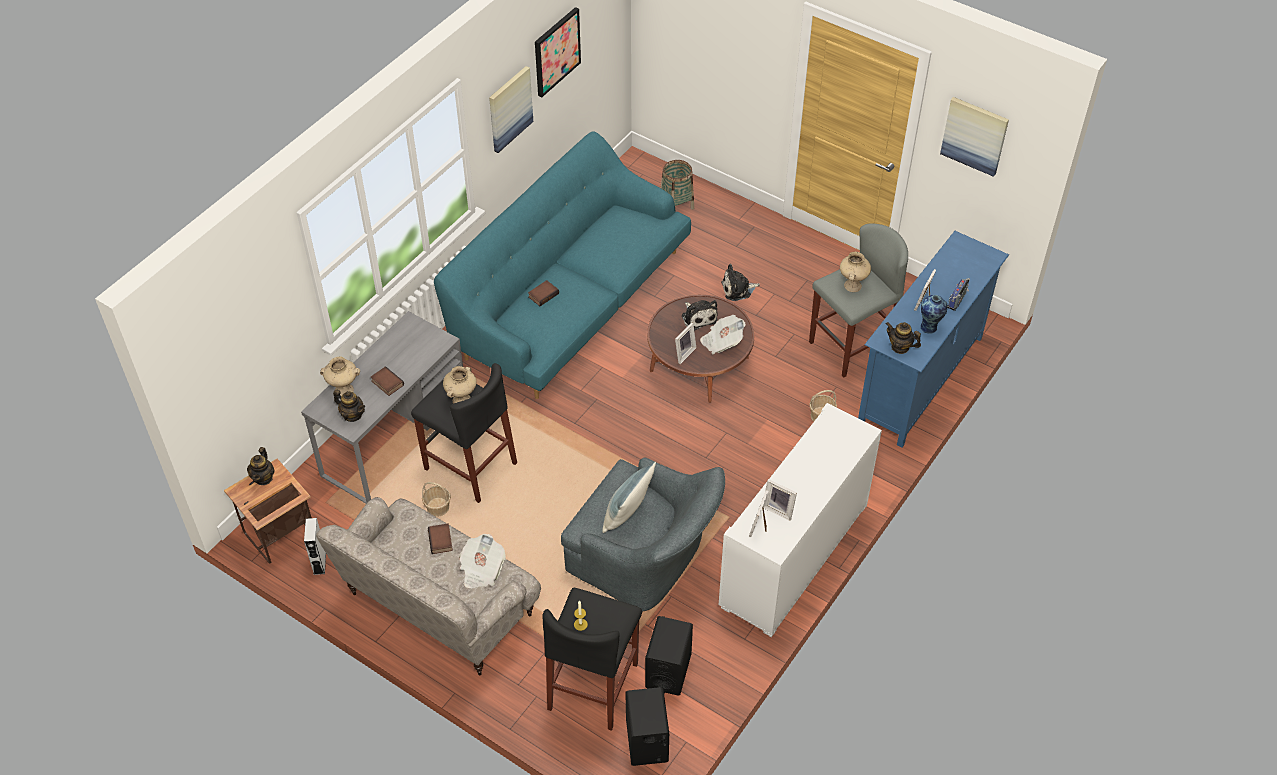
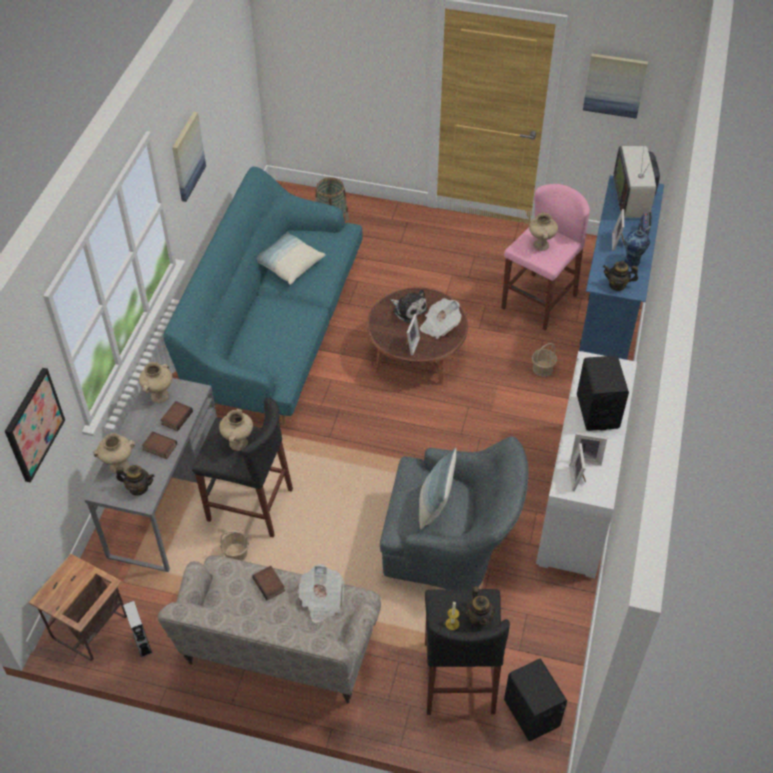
camera: 20 degrees left, 0 degrees up
teapot [247,447,275,485] -> teapot moved to [465,586,495,627]
book [528,280,559,306] -> book moved to [160,401,193,431]
picture [535,7,581,97] -> picture moved to [5,368,65,483]
black speaker [645,616,693,696] -> black speaker moved to [577,356,629,431]
plush toy [721,264,760,301] -> none
grey stool [809,223,908,377] -> pink stool [501,184,590,330]
none -> beige vase [139,362,172,403]
none -> pillow [257,232,326,285]
none -> television [613,138,660,218]

